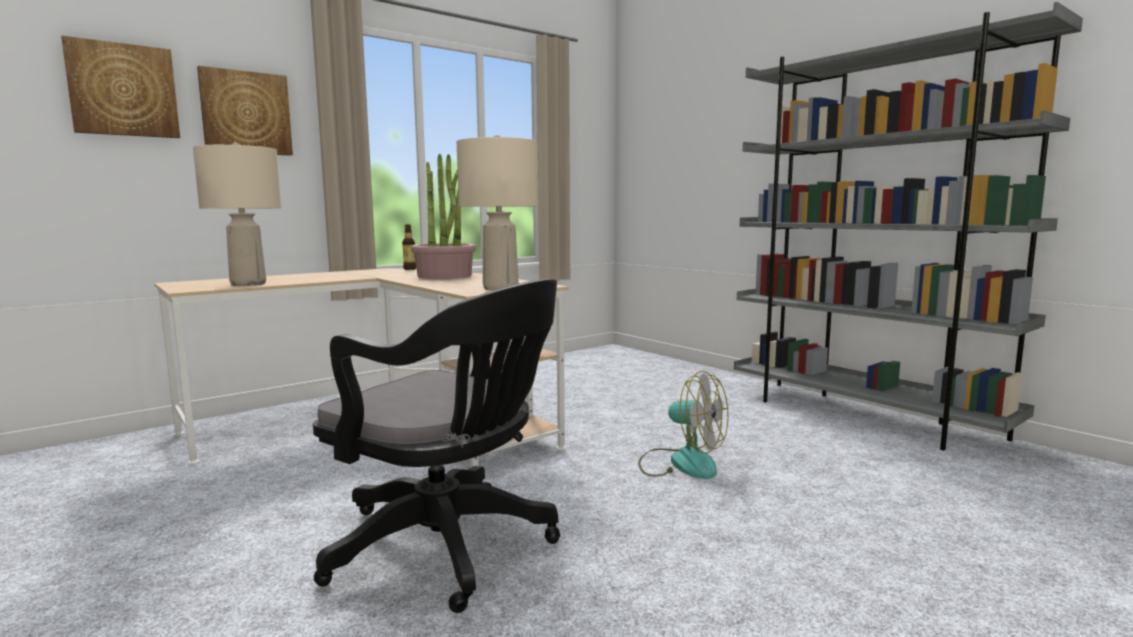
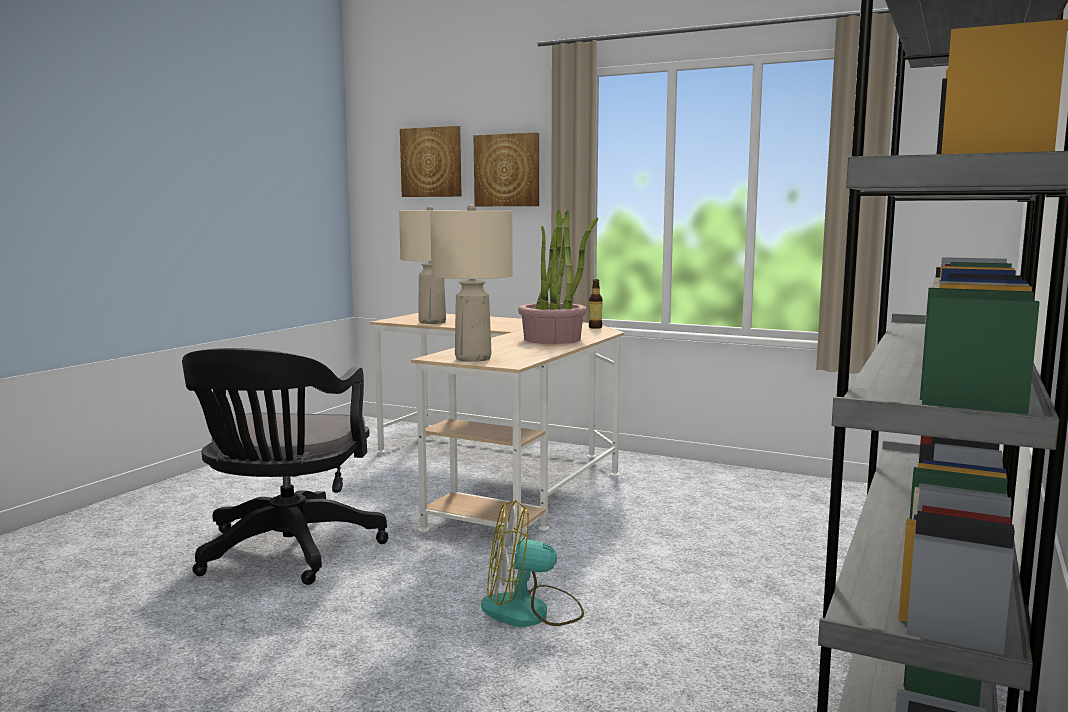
camera: 65 degrees right, 0 degrees up
fan [638,371,728,479] -> fan turned 75 degrees clockwise [481,500,584,627]

